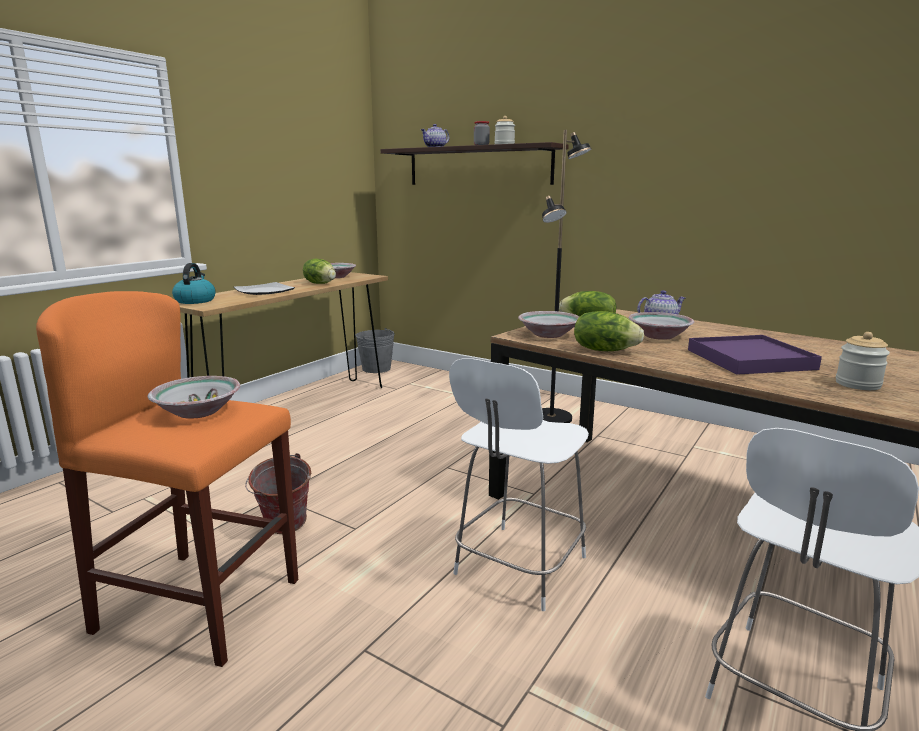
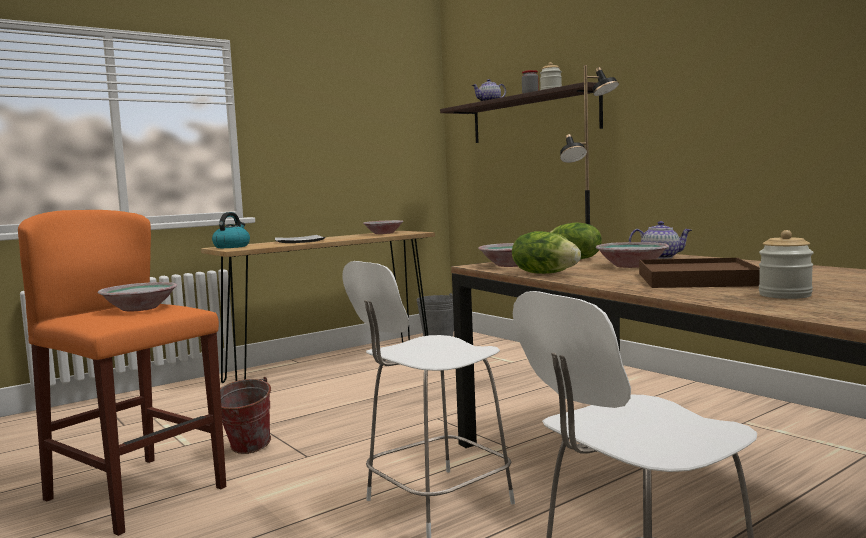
camera: 20 degrees right, 10 degrees down
lettuce [303,259,336,284] -> none
purple tray [688,335,822,375] -> brown tray [639,258,760,288]

